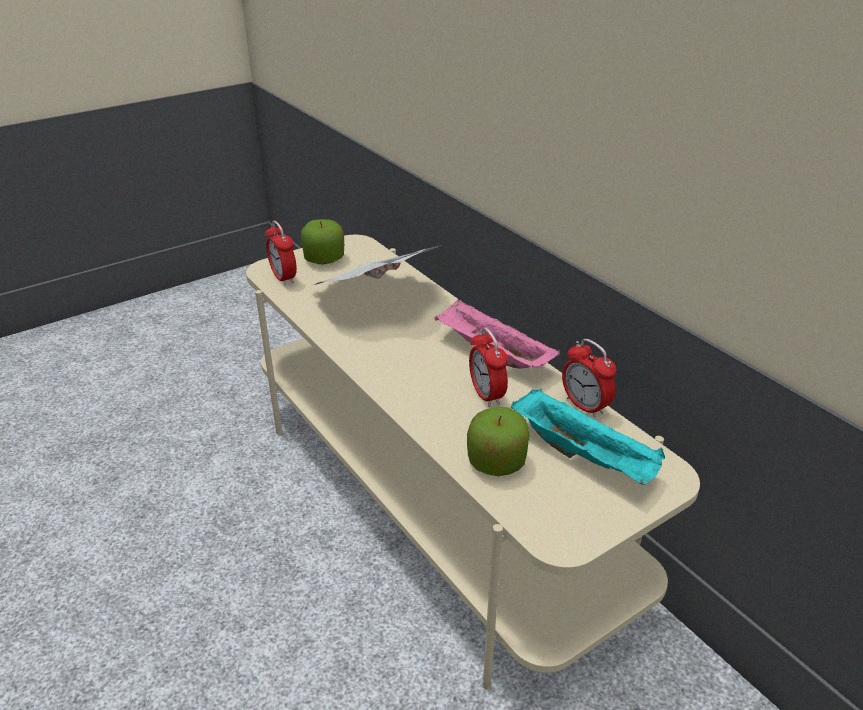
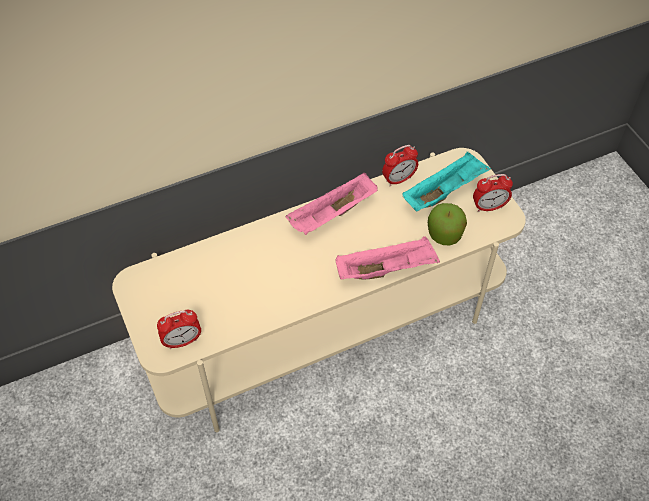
camera: 80 degrees left, 20 degrees up
apple [301,219,344,264] -> none
newspaper [314,245,442,285] -> none
alarm clock [469,328,508,407] -> alarm clock moved to [473,174,513,212]
none -> pink tray [336,236,440,280]

